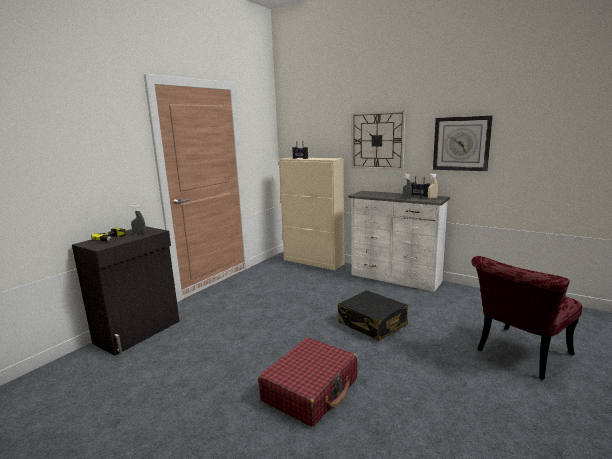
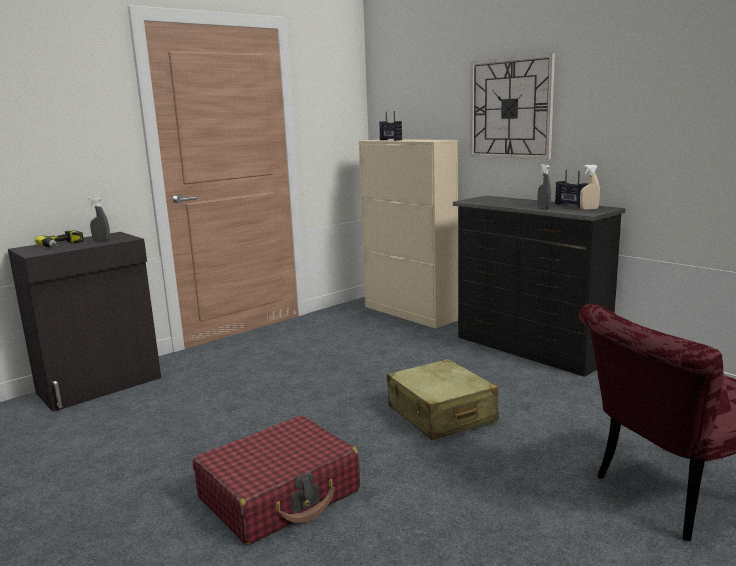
camera: 15 degrees right, 0 degrees up
black suitcase [338,290,408,341] -> beige suitcase [387,359,499,440]
white dresser [348,191,450,292] -> black dresser [453,196,626,377]
wall clock [433,116,493,171] -> none

